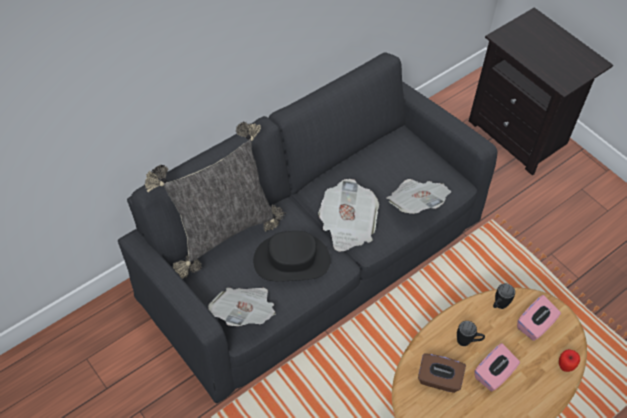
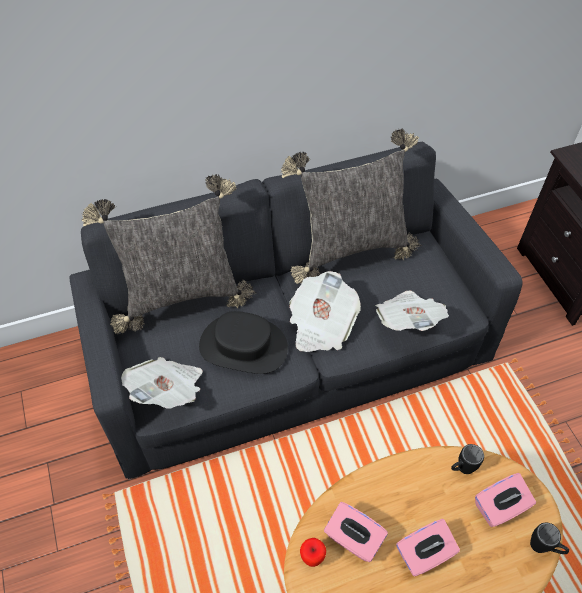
camera: 20 degrees right, 0 degrees up
brown tissue box [418,353,466,393] -> pink tissue box [324,502,388,562]
black mug [457,321,485,346] -> black mug moved to [530,522,569,554]
apple [559,349,580,372] -> apple moved to [300,538,326,567]
none -> pillow [281,128,422,284]

